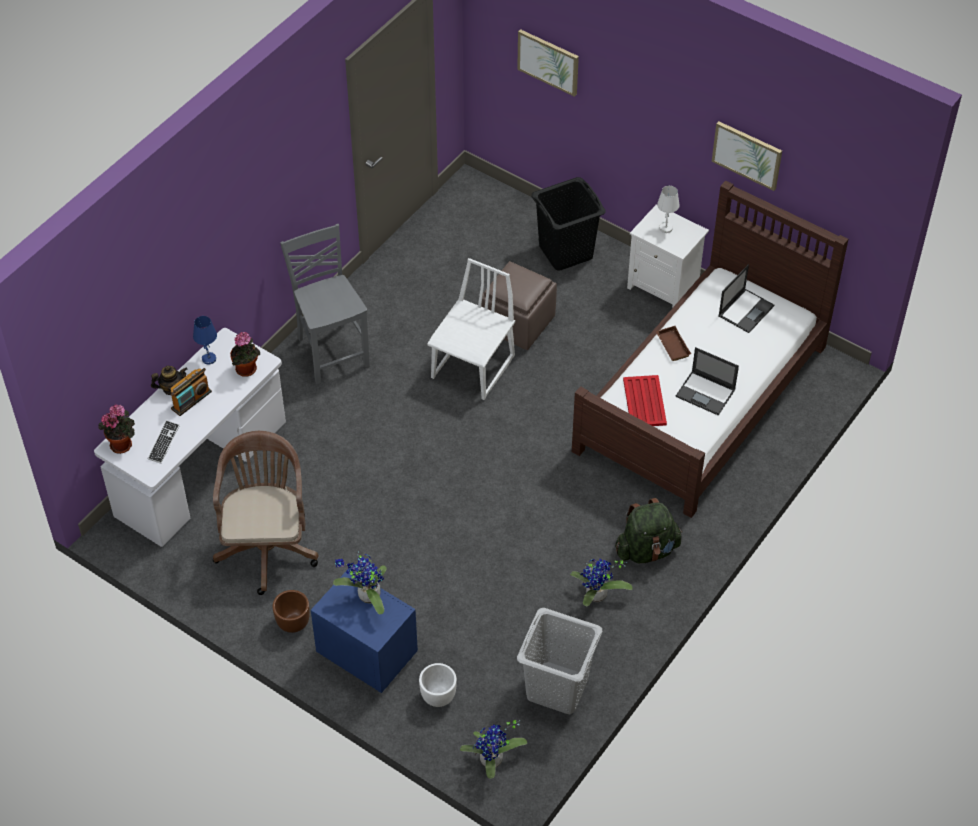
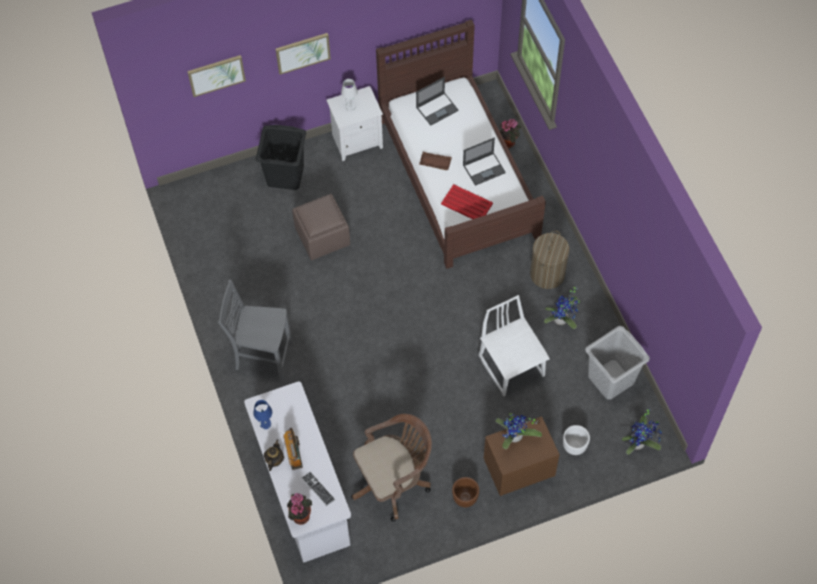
camera: 55 degrees left, 10 degrees up
brown office chair [213,431,318,595] -> brown office chair turned 120 degrees clockwise [351,414,432,522]
potted plant [230,332,260,377] -> potted plant moved to [500,119,521,148]
blue nightstand [311,568,418,693] -> brown nightstand [484,416,560,496]
white chair [427,258,515,400] -> white chair moved to [479,295,550,396]
green backpack [615,498,683,563] -> laundry basket [530,231,570,289]
picture [712,121,782,191] -> picture moved to [276,33,331,75]
laptop [718,264,774,333] -> laptop turned 75 degrees clockwise [416,77,458,126]

